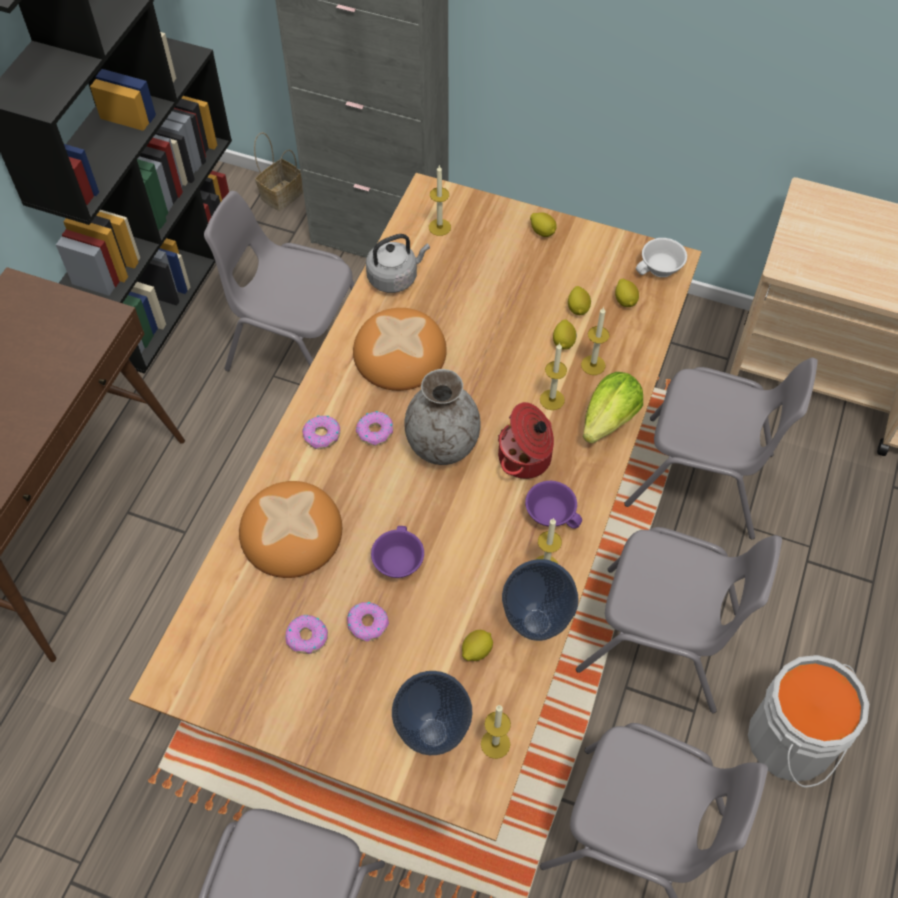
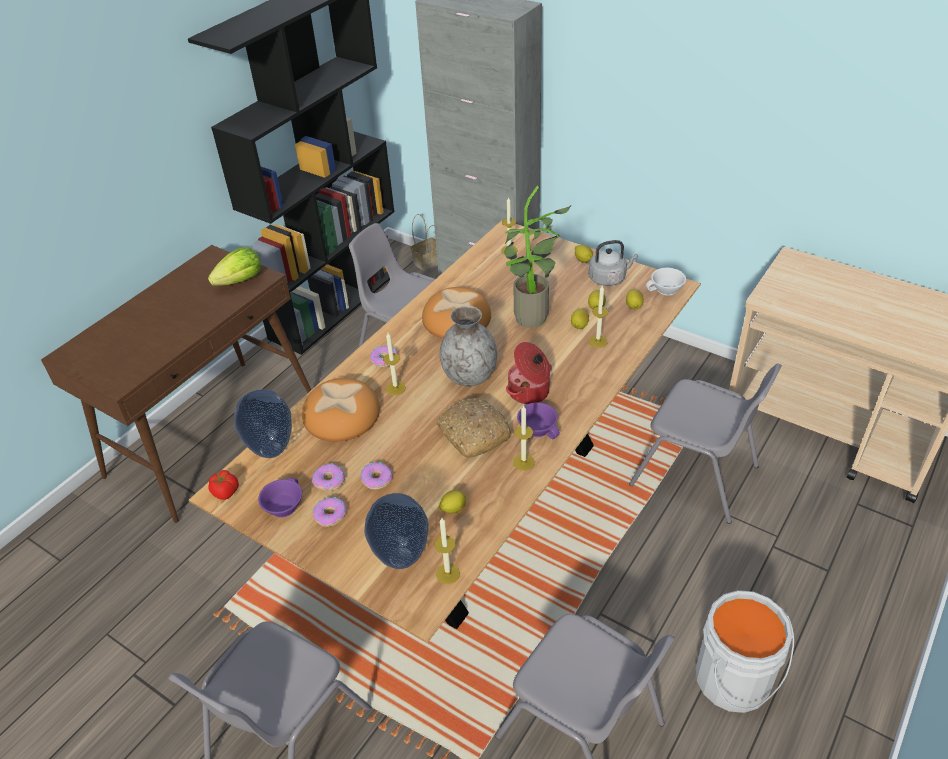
camera: 15 degrees right, 15 degrees down
donut [356,411,394,446] -> donut moved to [313,497,347,527]
grey kettle [366,234,430,293] -> grey kettle moved to [588,240,638,286]
purple cup [371,526,424,578] -> purple cup moved to [258,478,302,518]
vase [502,559,579,641] -> vase moved to [234,389,292,458]
candle [540,343,567,410] -> candle moved to [383,333,406,395]
grey chair [576,527,782,713] -> none
lettuce [583,372,643,443] -> lettuce moved to [208,248,261,286]
none -> tomato [208,470,239,500]
none -> bread [437,398,512,458]
none -> potted plant [504,186,571,328]

